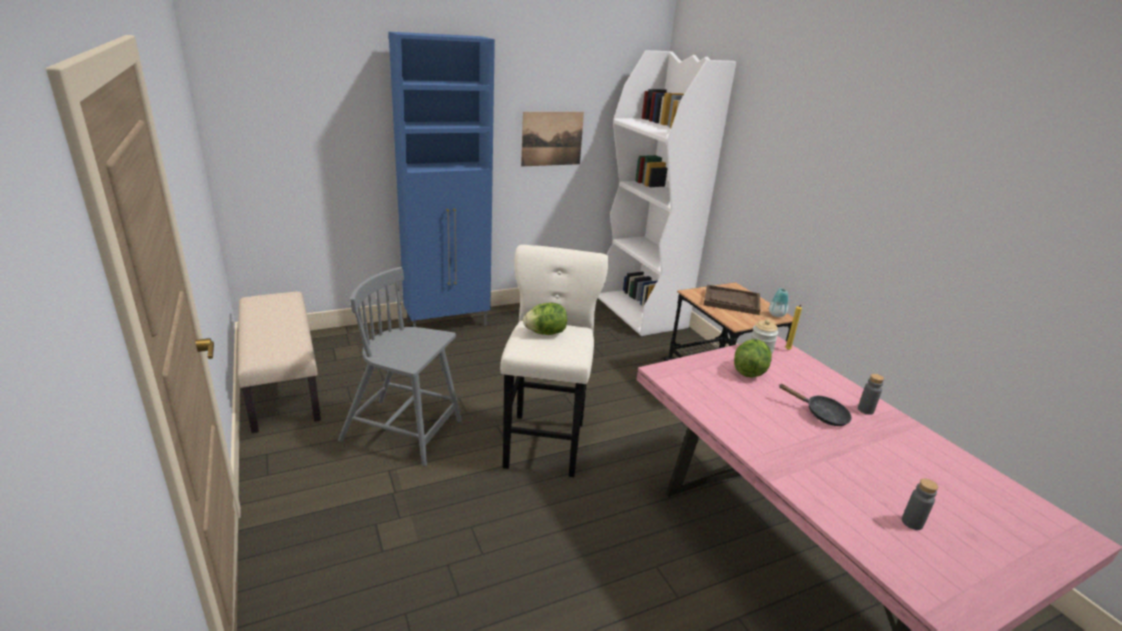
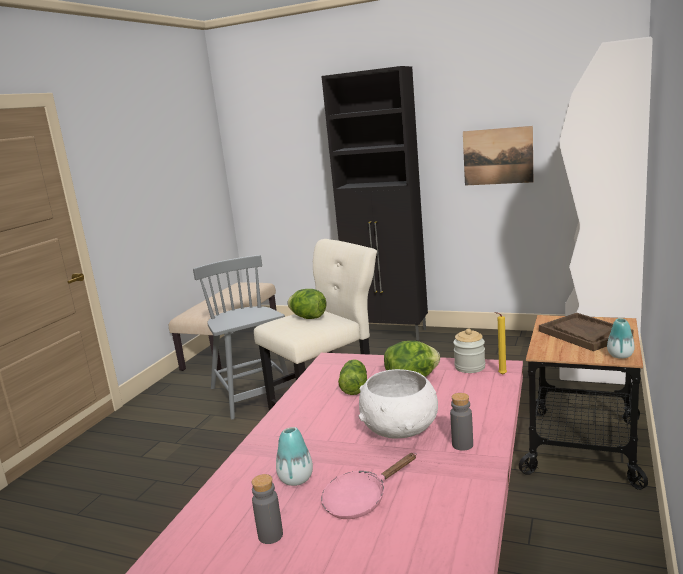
camera: 50 degrees right, 10 degrees down
blue cabinet [389,32,495,327] -> black cabinet [321,66,428,340]
black frying pan [779,384,852,426] -> white bowl [359,369,438,438]
none -> vase [276,427,313,486]
none -> pink frying pan [321,453,416,519]
none -> lettuce [338,359,367,395]

